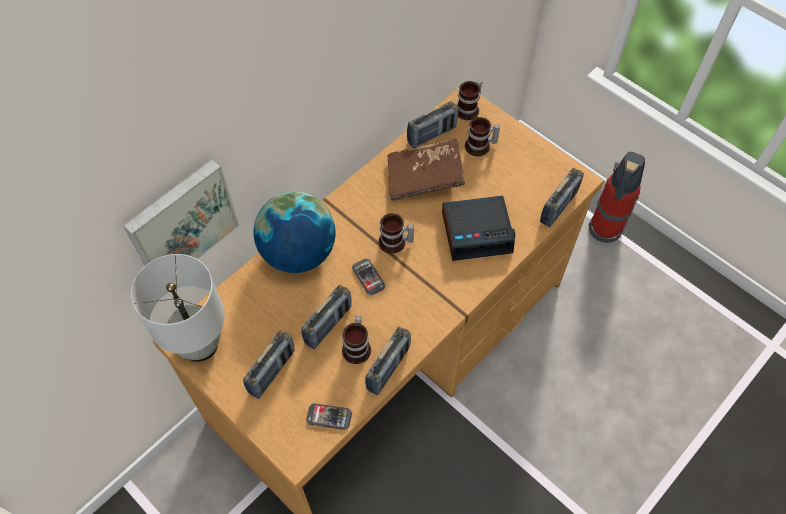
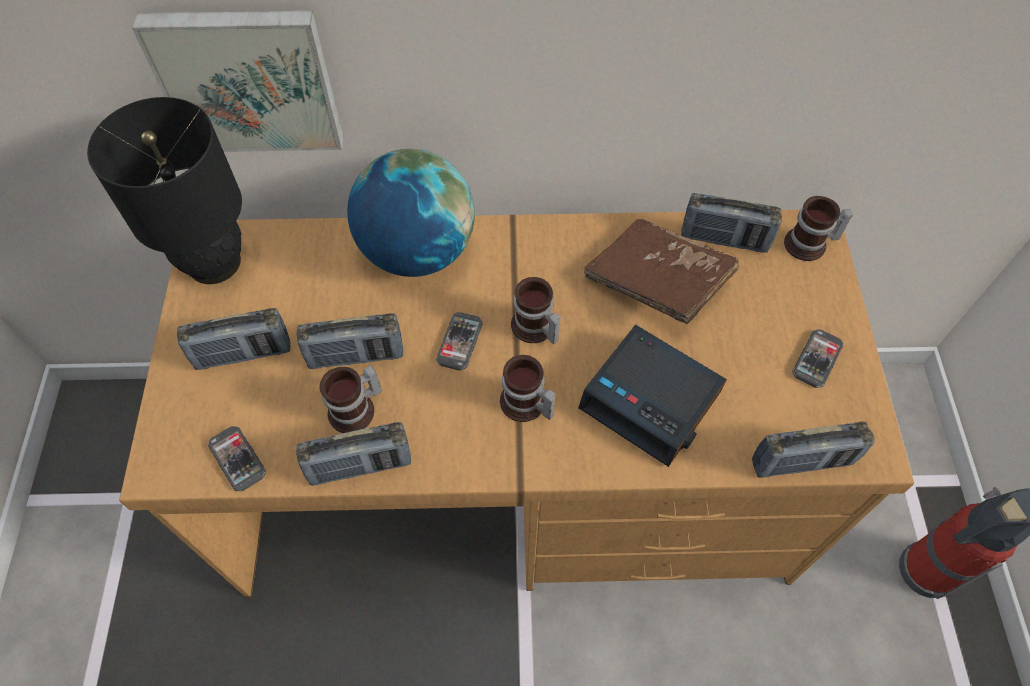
camera: 45 degrees right, 0 degrees up
white table lamp [131,254,225,362] -> black table lamp [87,97,242,284]
mug [465,117,500,156] -> mug moved to [500,355,556,422]
none -> phone [792,329,843,388]

